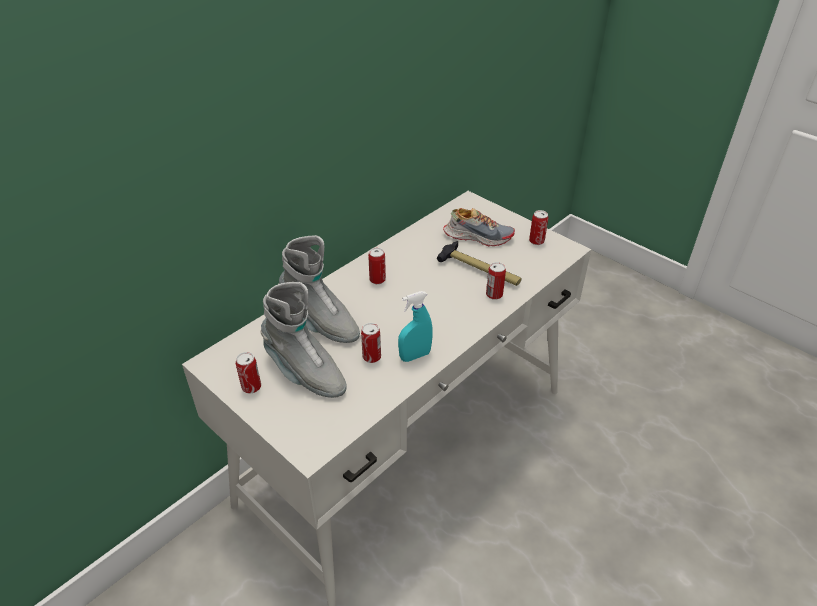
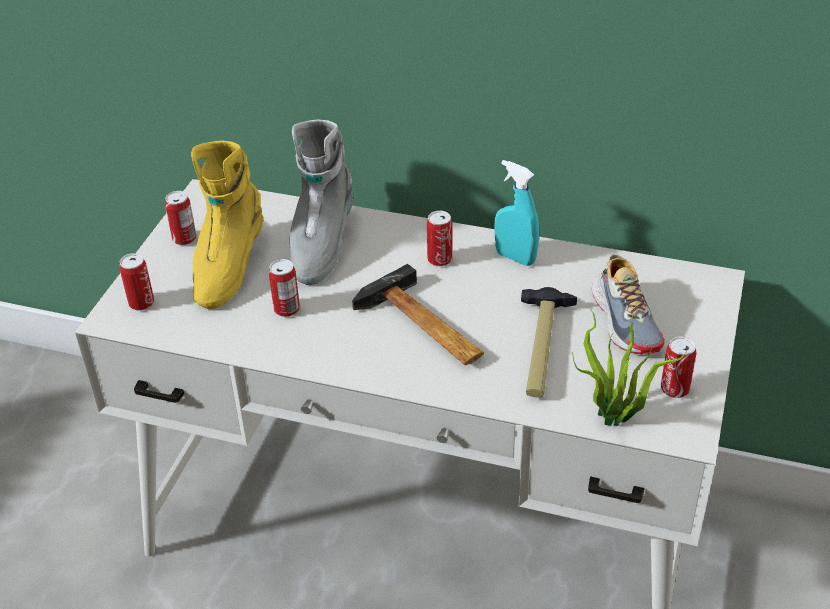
camera: 65 degrees right, 0 degrees up
grey boot [260,282,347,398] -> yellow boot [191,140,264,309]
turquoise spray bottle [398,291,433,362] -> turquoise spray bottle moved to [494,160,539,266]
can [486,262,506,300] -> can moved to [119,253,154,311]
none -> hammer [352,264,484,365]
none -> potted plant [572,301,688,426]

